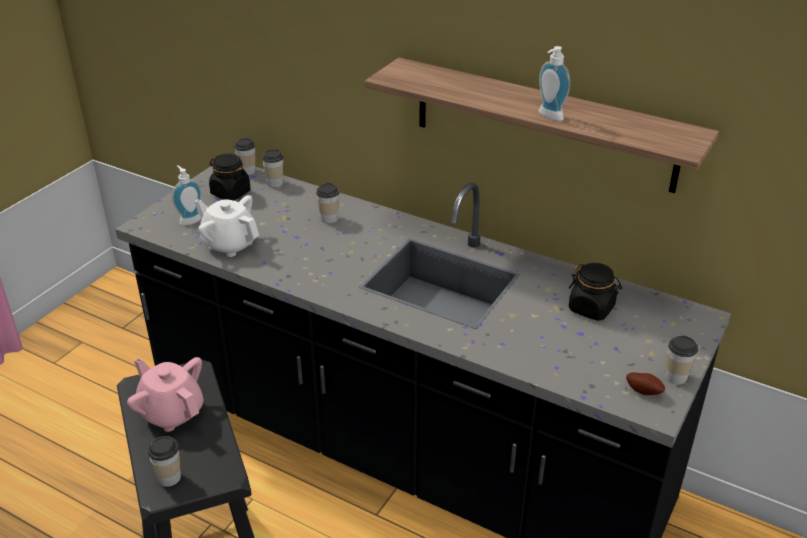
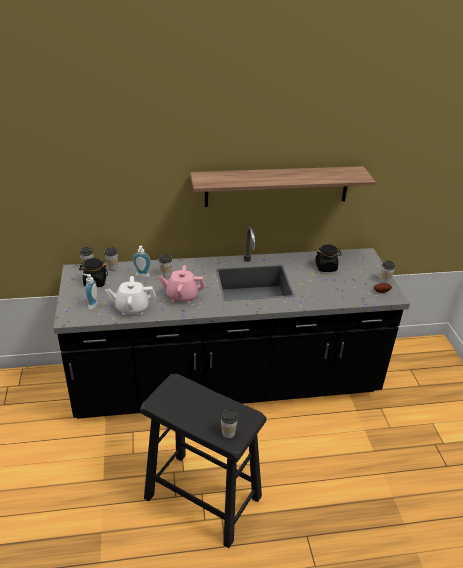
camera: 40 degrees left, 0 degrees up
pink teapot [127,357,204,432] -> pink teapot moved to [158,265,206,303]
soap dispenser [539,46,570,121] -> soap dispenser moved to [133,246,151,278]

